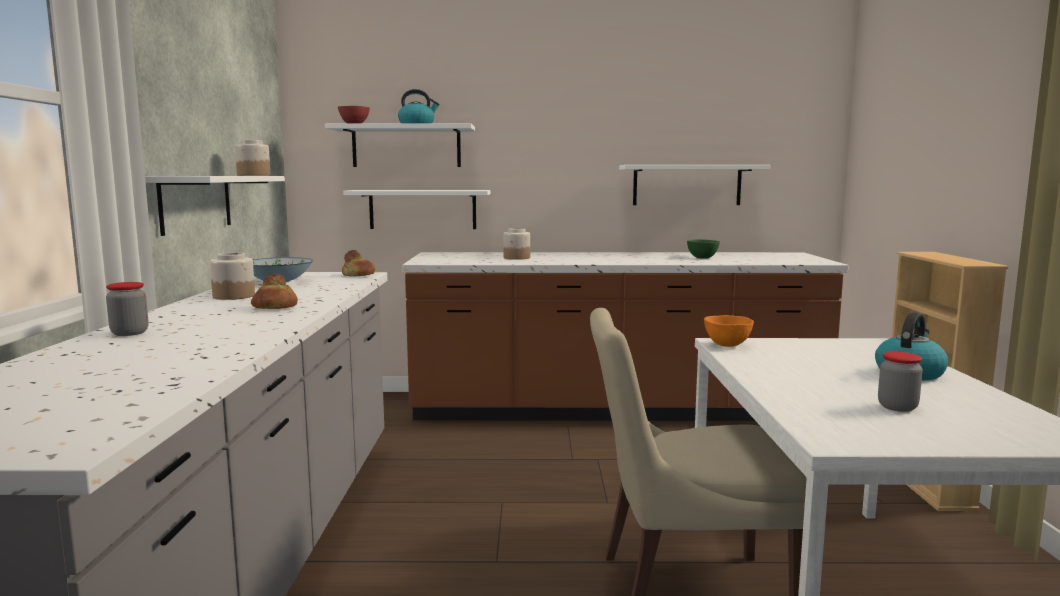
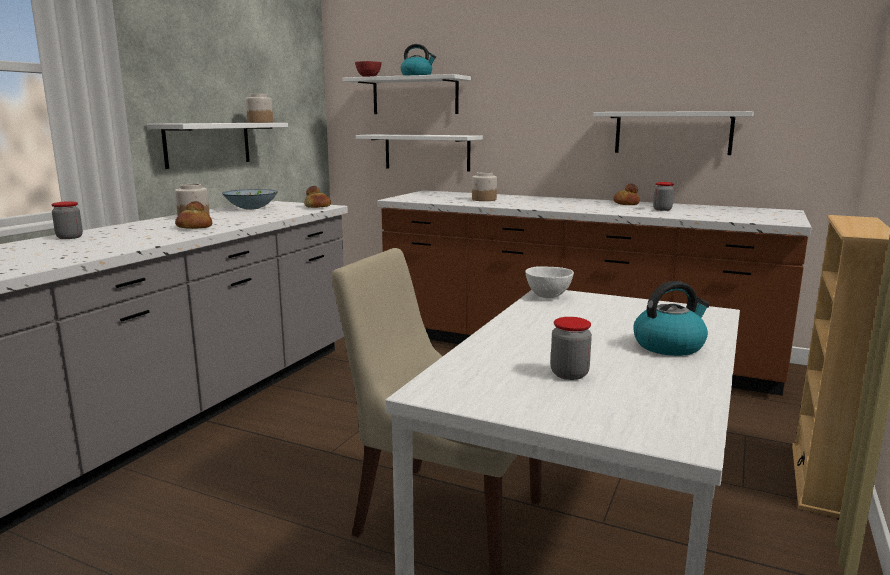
camera: 25 degrees right, 5 degrees up
green bowl [687,239,720,259] -> jar [653,182,674,211]
orange bowl [704,315,754,347] -> white bowl [525,266,574,298]
none -> bread [613,184,640,205]

